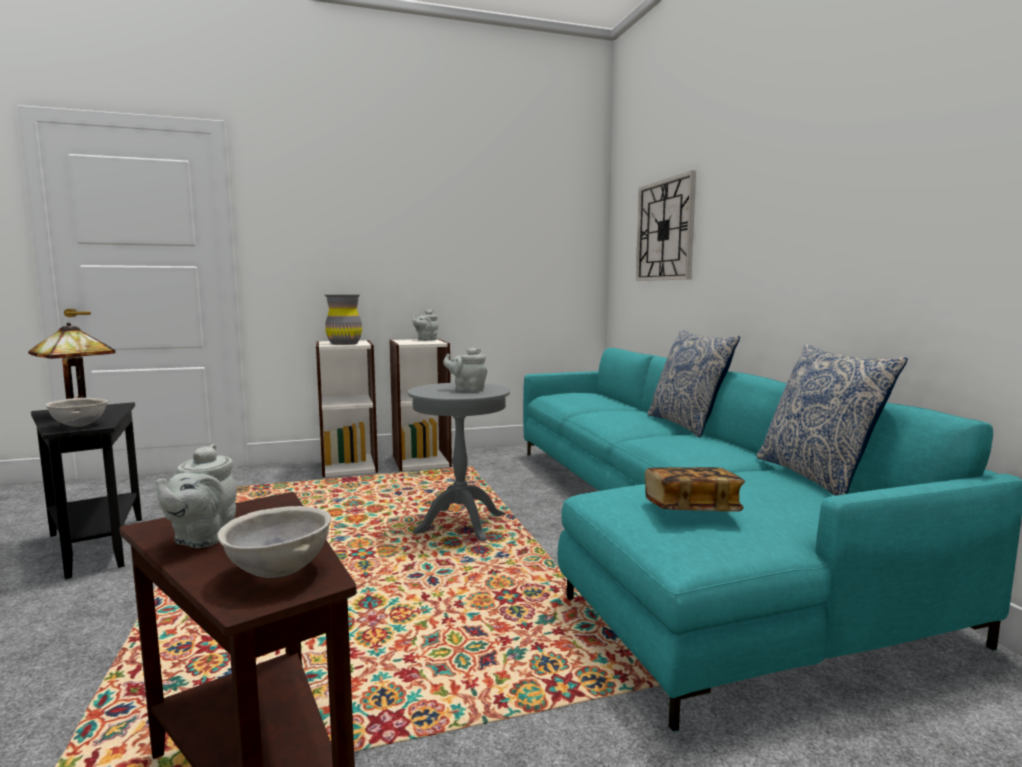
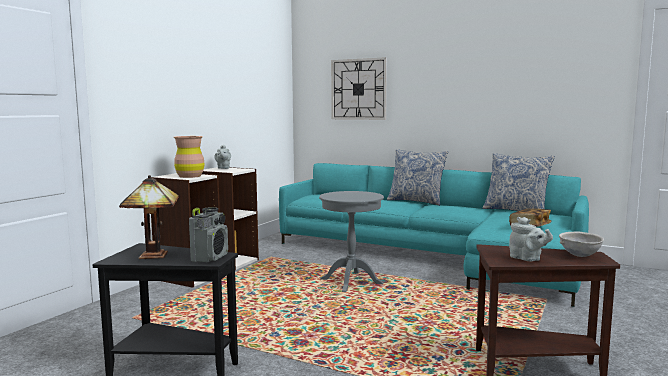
camera: 45 degrees left, 0 degrees up
grey bowl [46,398,108,427] -> radio [189,207,228,262]
grey vase [325,295,362,345] -> brown vase [174,136,205,178]
grey teapot [443,347,487,392] -> none

